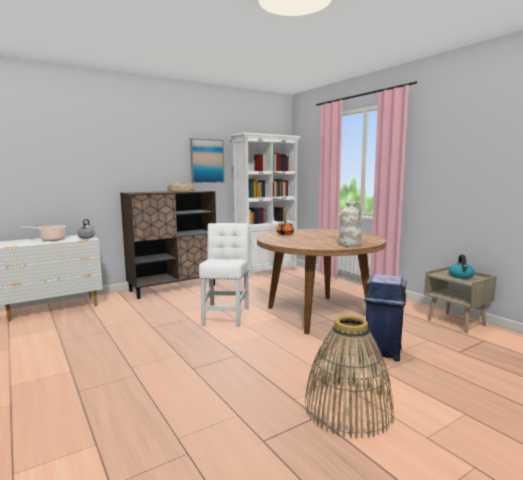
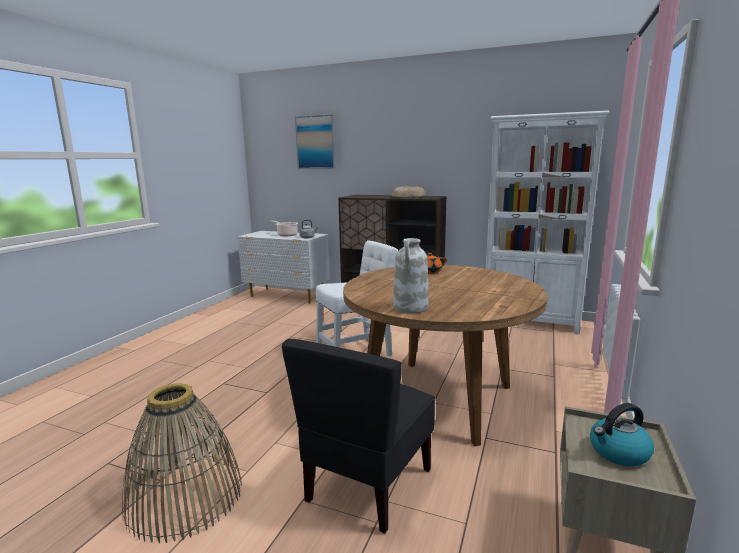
camera: 55 degrees right, 5 degrees up
picture [190,138,225,183] -> picture moved to [295,115,336,169]
blue trash can [365,274,407,362] -> black chair [282,339,435,534]

